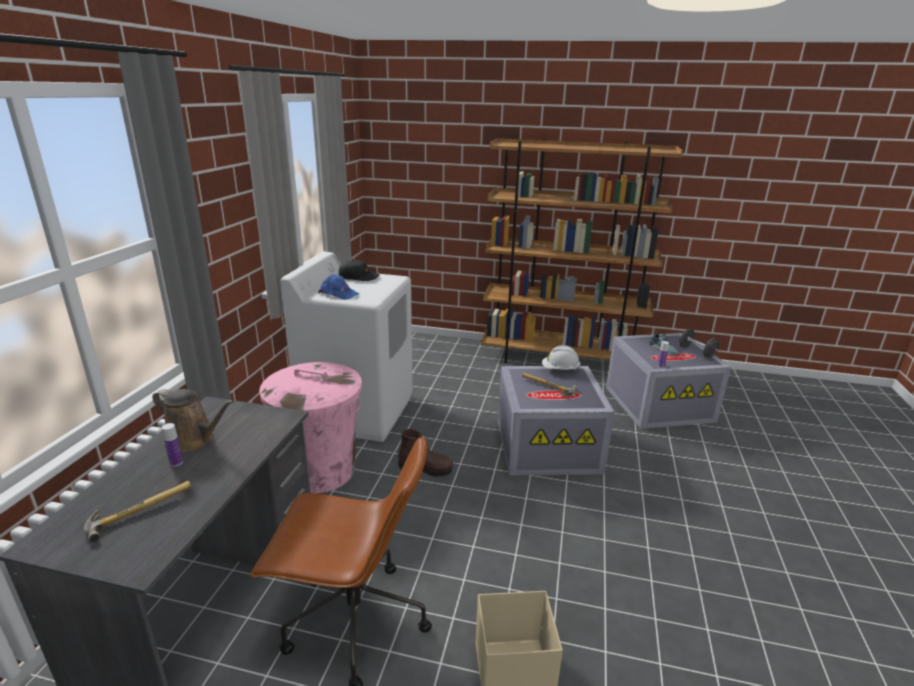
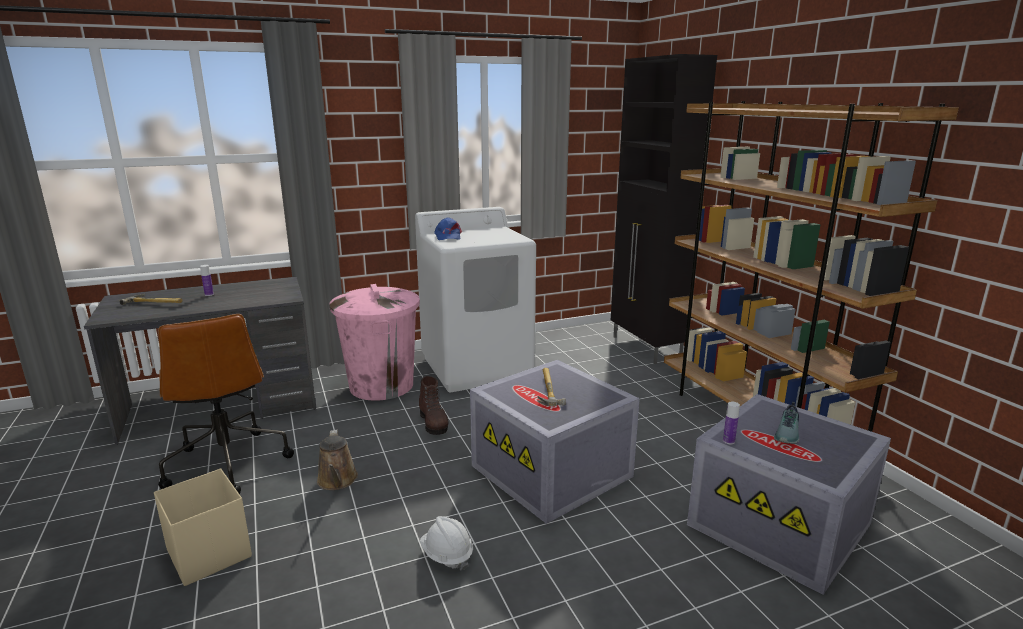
camera: 55 degrees right, 5 degrees down
brown watering can [152,389,234,452] -> brown watering can moved to [317,430,358,490]
black cap [339,260,380,281] -> none
white hard hat [542,345,580,370] -> white hard hat moved to [420,516,473,570]
black dumbbell [679,329,719,358] -> none
none -> black cabinet [611,54,717,364]

